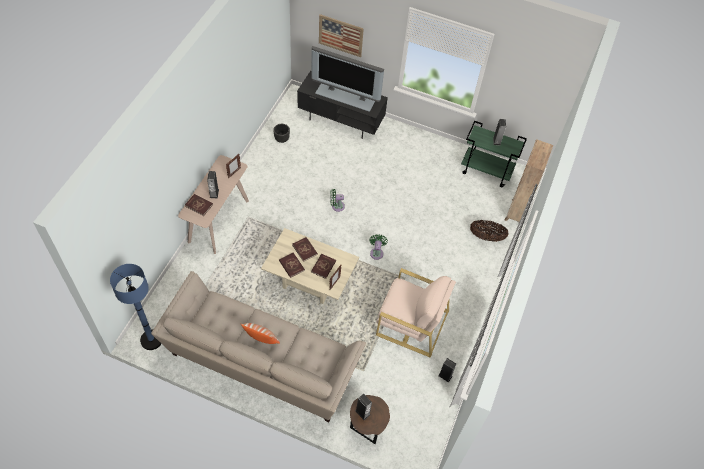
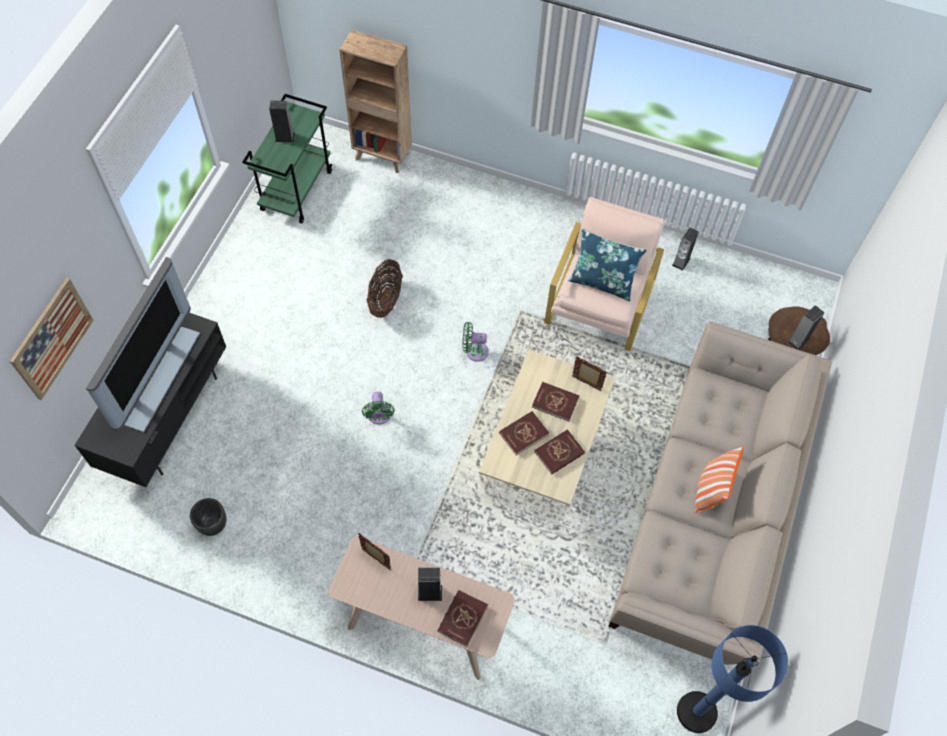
camera: 90 degrees left, 5 degrees up
basket [470,220,509,242] -> basket moved to [367,259,403,318]
none -> blue pillow [568,229,647,302]

